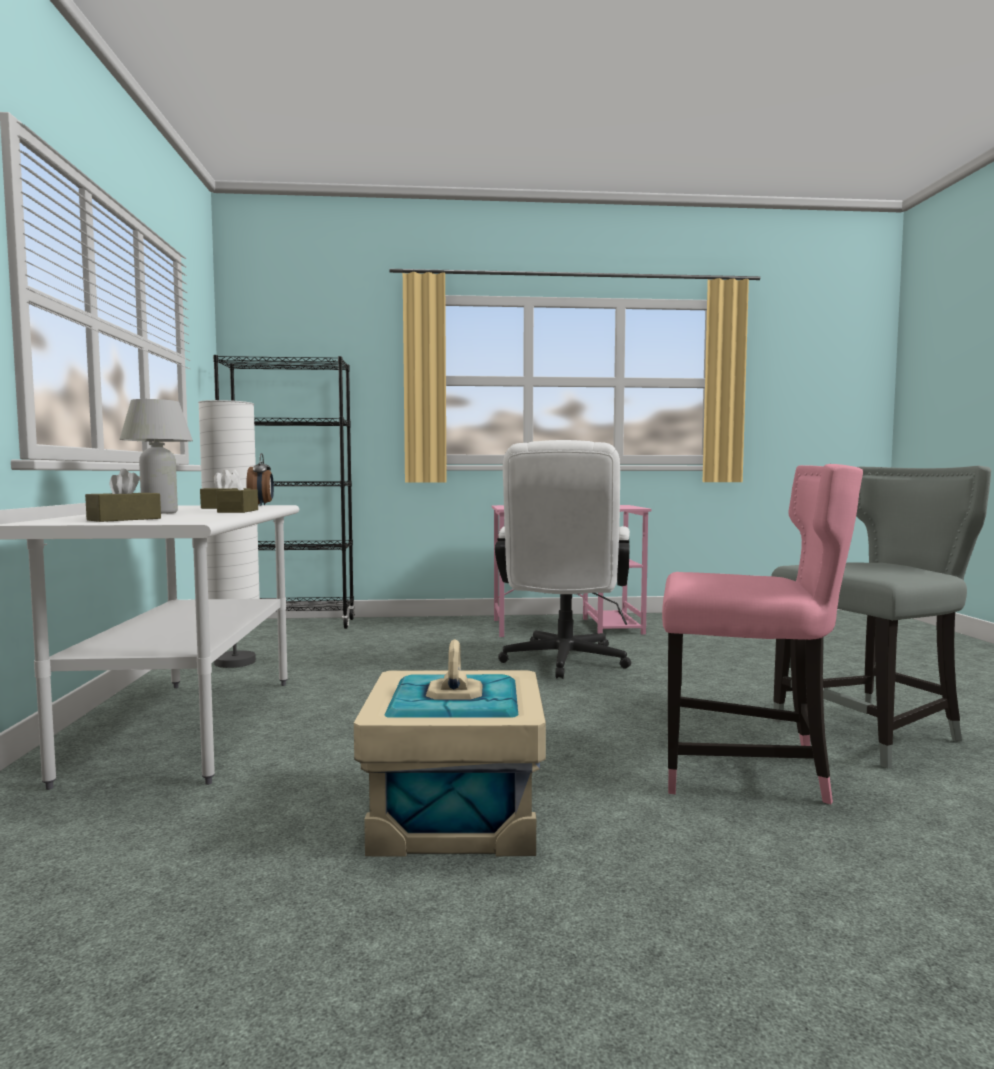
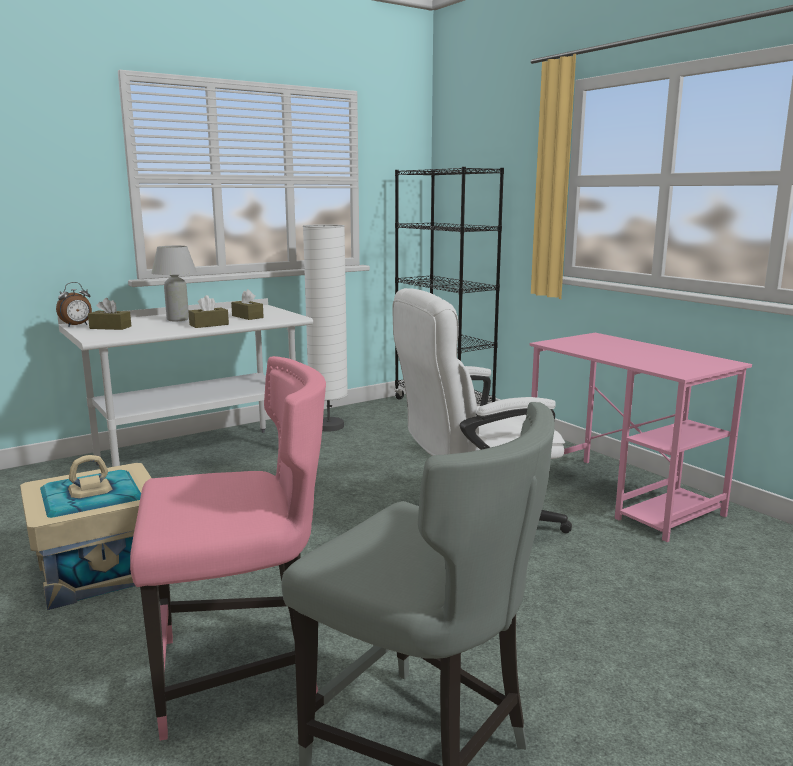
camera: 60 degrees right, 10 degrees up
alarm clock [246,453,274,506] -> alarm clock moved to [56,282,92,327]
pink chair [662,464,863,804] -> pink chair turned 90 degrees counterclockwise [130,356,326,741]

